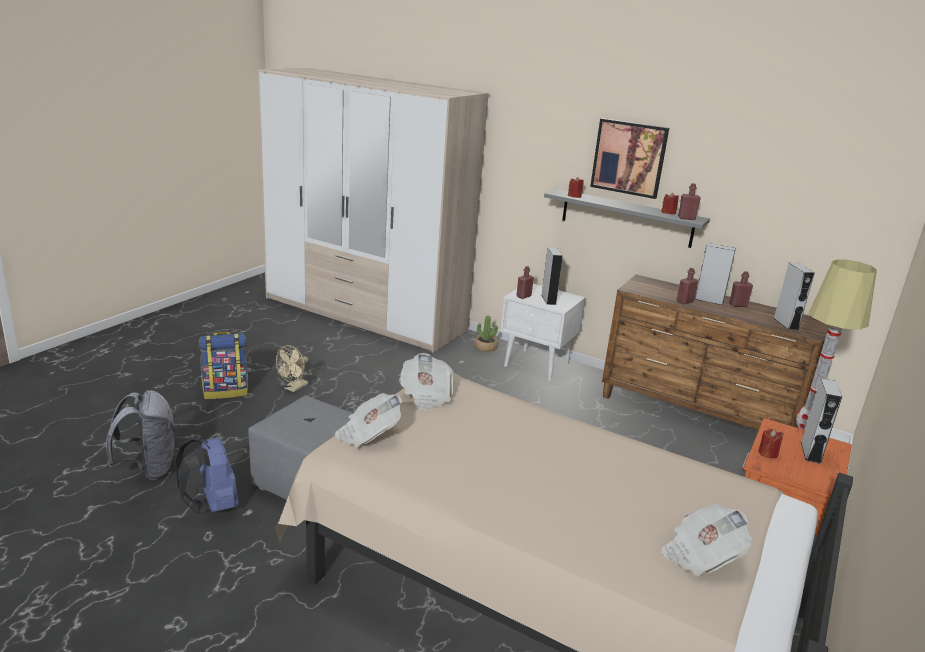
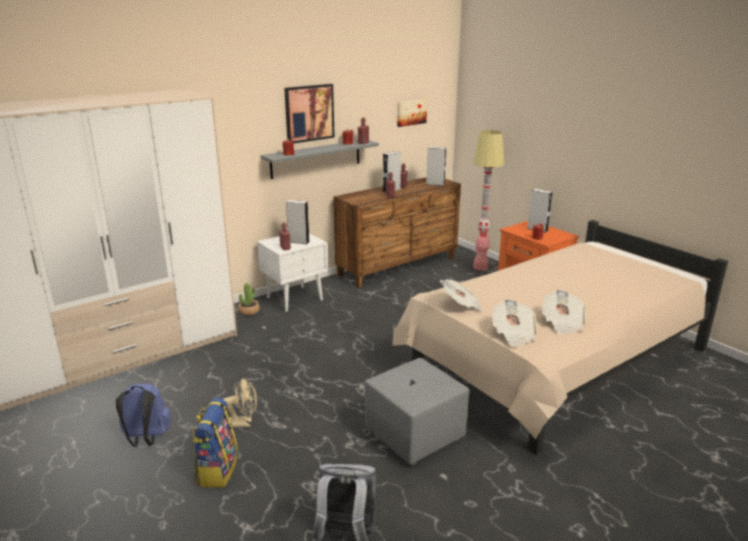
camera: 65 degrees left, 0 degrees up
blue backpack [174,438,239,514] -> blue backpack moved to [116,383,172,447]
beige fan [276,345,308,392] -> beige fan turned 60 degrees counterclockwise [223,378,257,428]
newspaper [661,504,752,577] -> newspaper moved to [541,289,586,335]
none -> picture [397,99,427,127]

